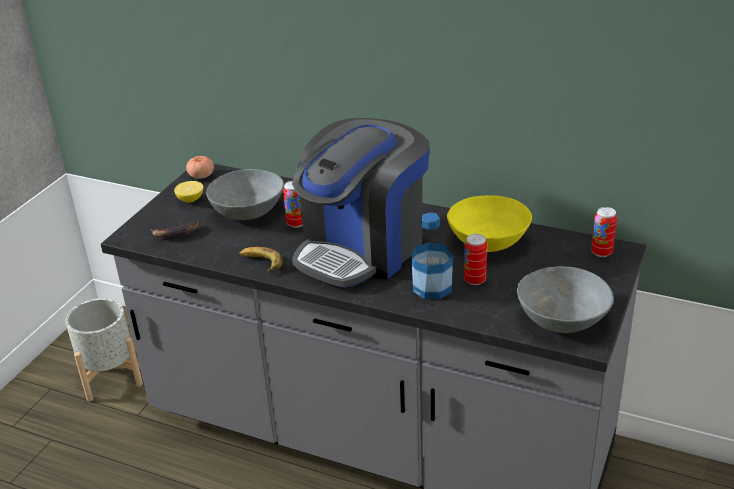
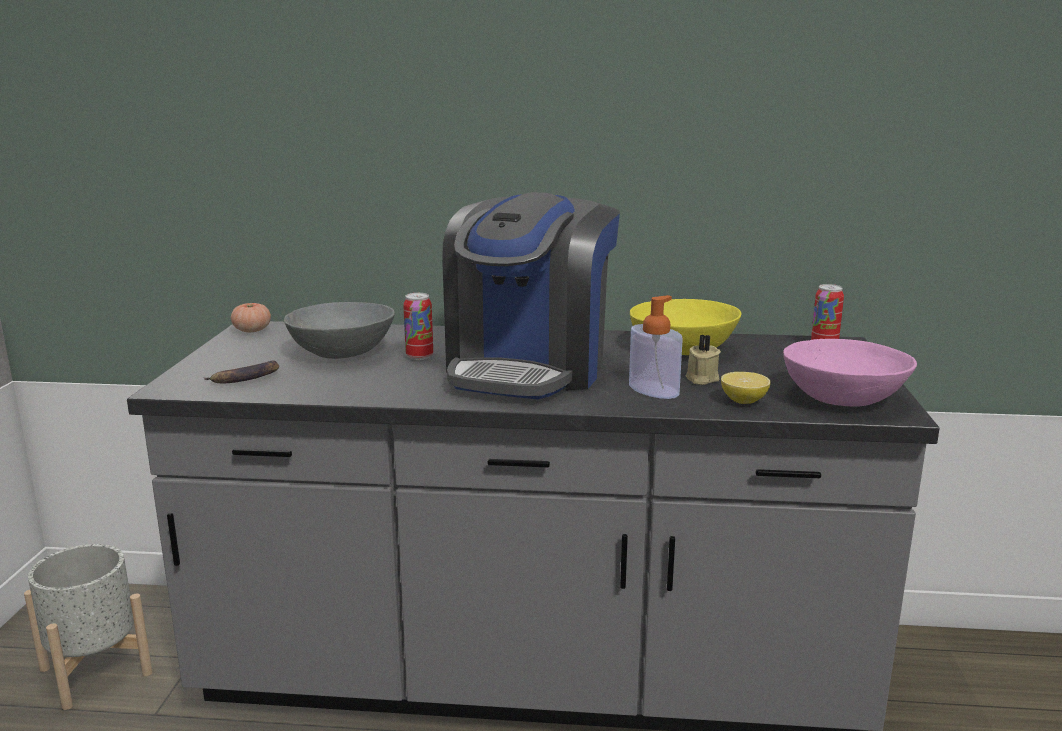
camera: 20 degrees left, 15 degrees down
lemon [174,181,203,203] -> lemon moved to [721,372,771,404]
banana [239,247,282,272] -> none
bottle [412,213,453,299] -> soap dispenser [629,295,683,399]
can [464,234,487,285] -> beige candle [685,335,721,385]
grey bowl [517,266,614,333] -> pink bowl [783,339,917,407]

